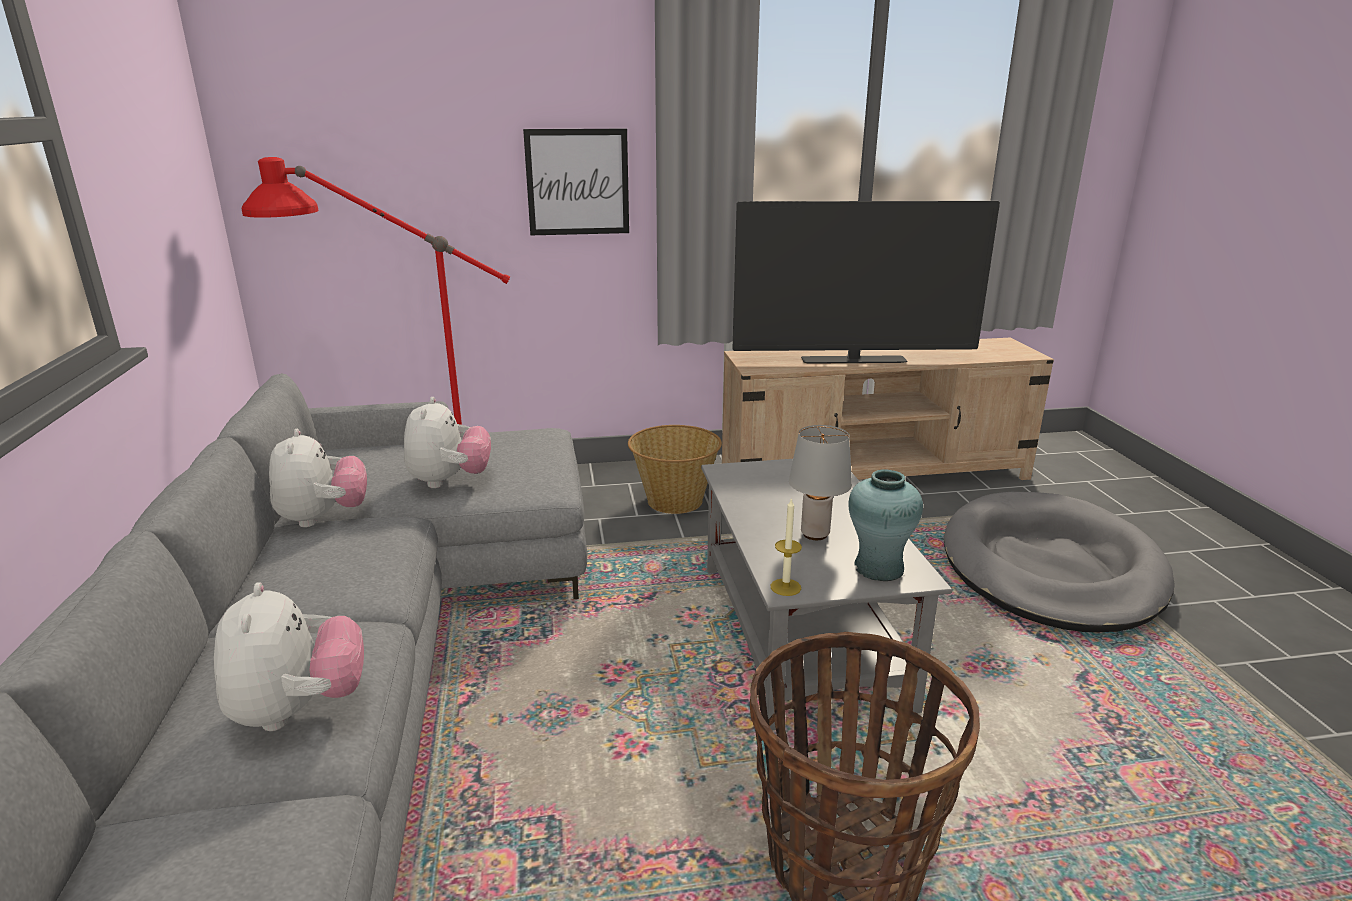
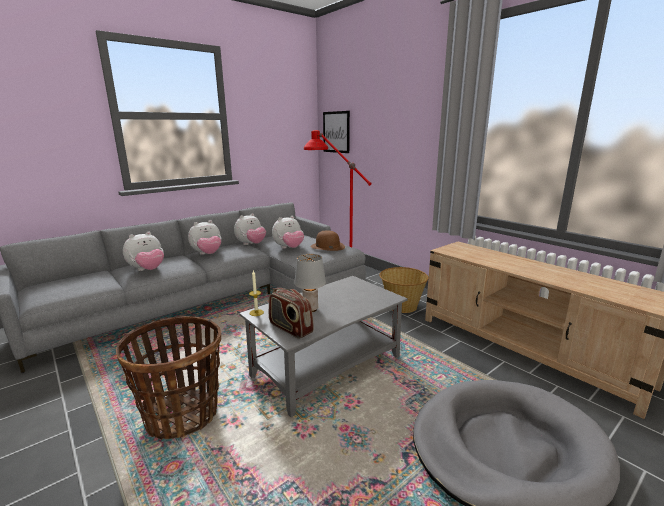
camera: 60 degrees right, 5 degrees down
picture [523,129,629,235] -> picture moved to [323,111,350,153]
television [733,201,1000,364] -> none
turquoise vase [849,470,923,581] -> radio [269,288,314,339]
none -> plush toy [188,220,221,255]
none -> brown hat [311,230,345,251]

